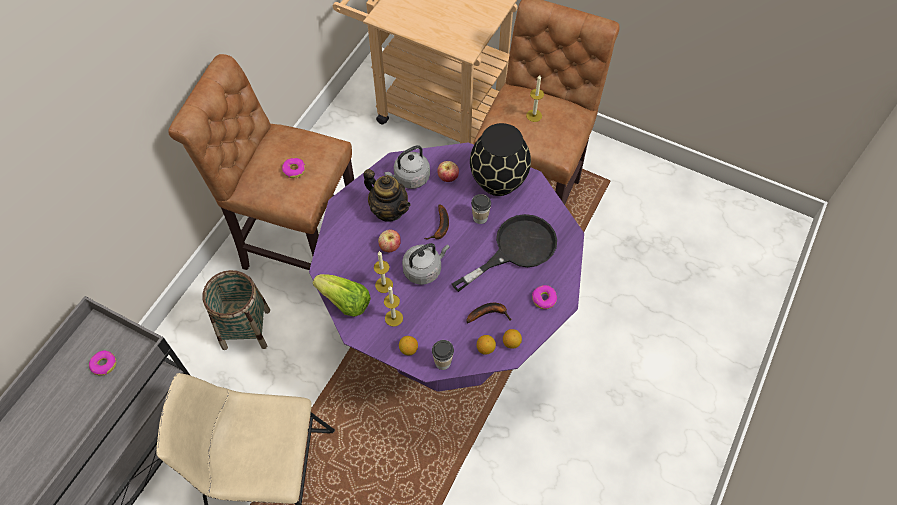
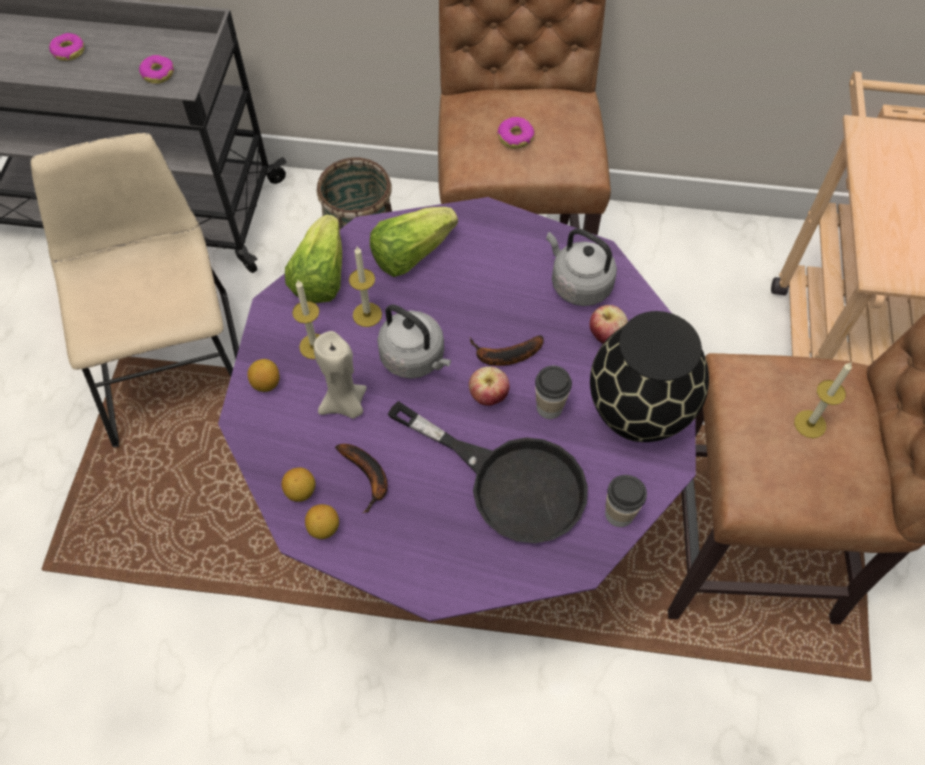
camera: 70 degrees right, 0 degrees up
teapot [364,169,411,221] -> none
apple [378,229,401,252] -> apple moved to [469,366,510,406]
cup [432,340,454,370] -> cup moved to [605,475,647,527]
donut [532,285,557,309] -> donut moved to [49,33,85,61]
none -> beige candle [314,331,367,419]
none -> lettuce [370,207,458,277]

